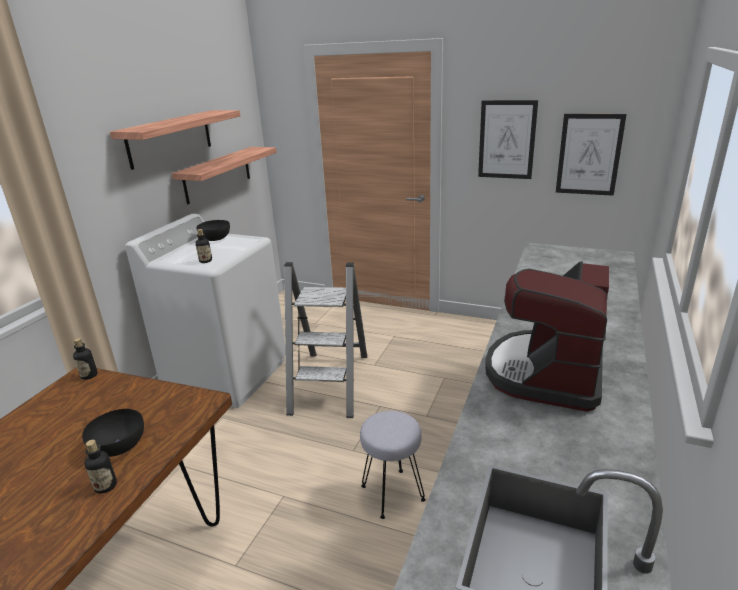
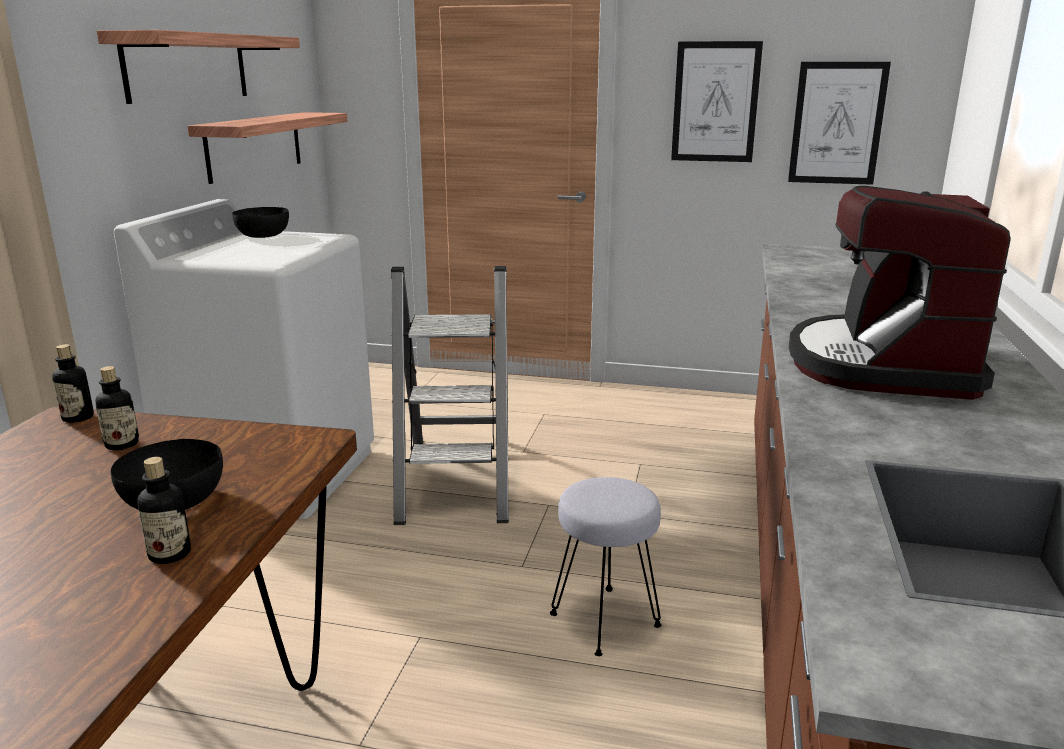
camera: 10 degrees left, 5 degrees down
bottle [196,229,212,263] -> bottle moved to [96,366,139,450]

